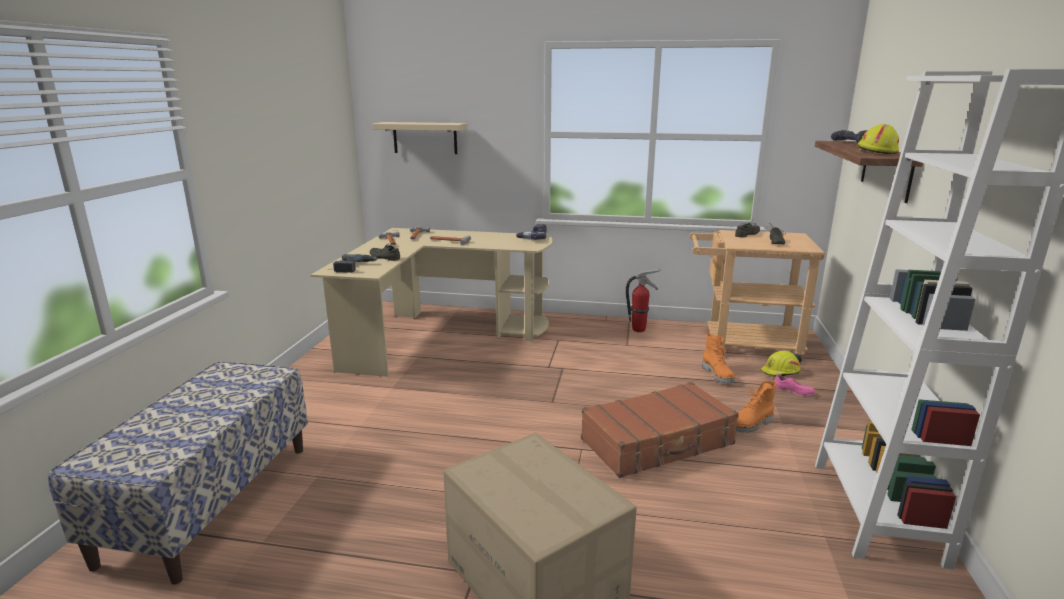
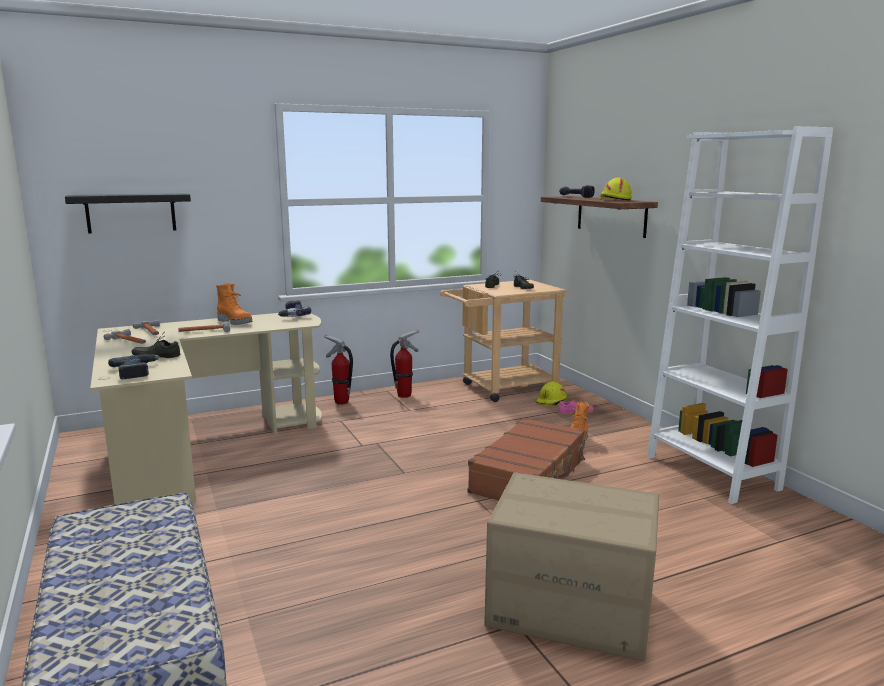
camera: 35 degrees left, 5 degrees down
beige shelf [372,122,467,154] -> black shelf [65,193,191,234]
orange boot [702,334,735,383] -> orange boot moved to [216,283,253,325]
none -> fire extinguisher [324,335,353,405]

